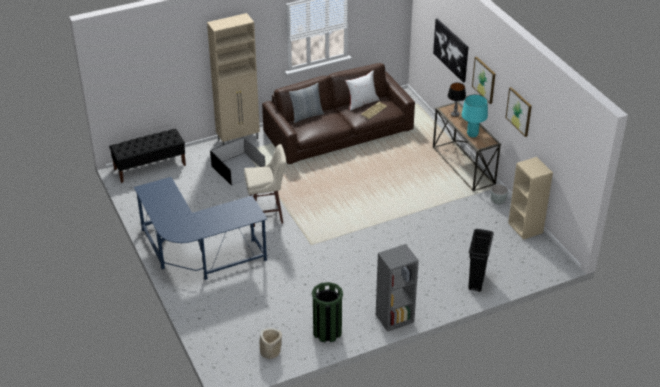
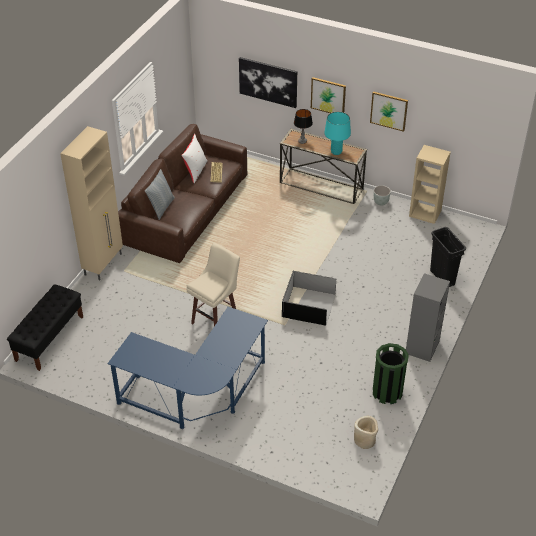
camera: 40 degrees left, 5 degrees up
black storage box [210,137,265,186] -> black storage box moved to [282,271,336,326]

